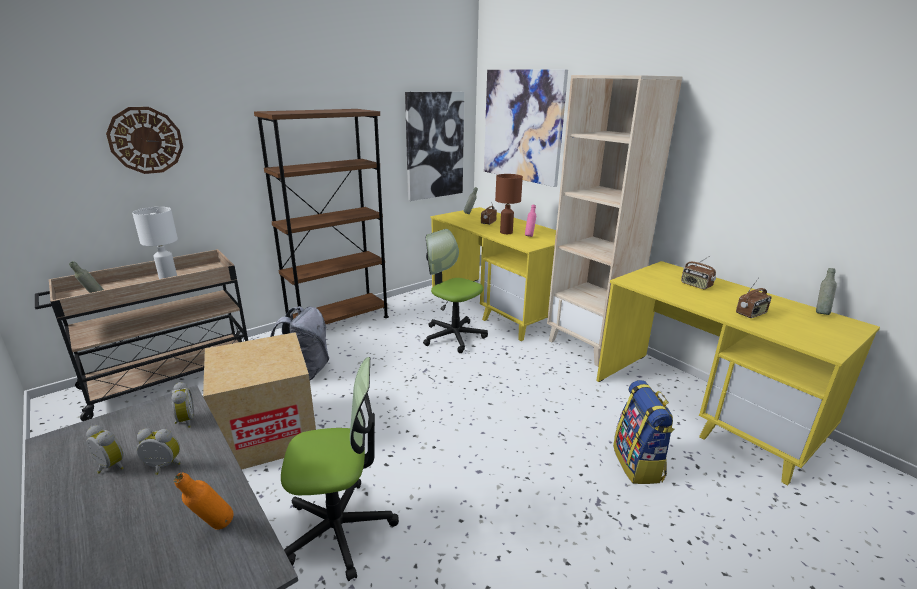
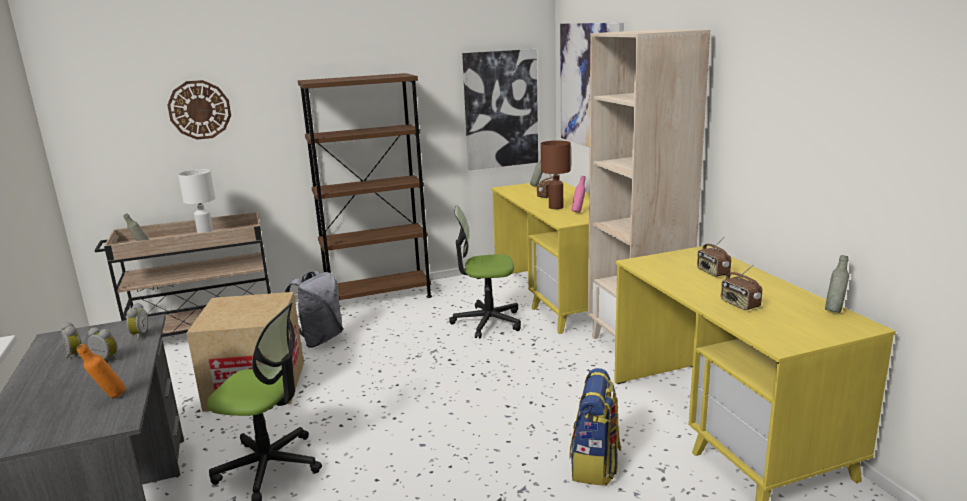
camera: 20 degrees right, 5 degrees down
office chair [423,229,488,353] -> office chair turned 60 degrees counterclockwise [449,205,521,339]
radio [736,277,772,318] -> radio turned 75 degrees clockwise [721,265,762,310]

